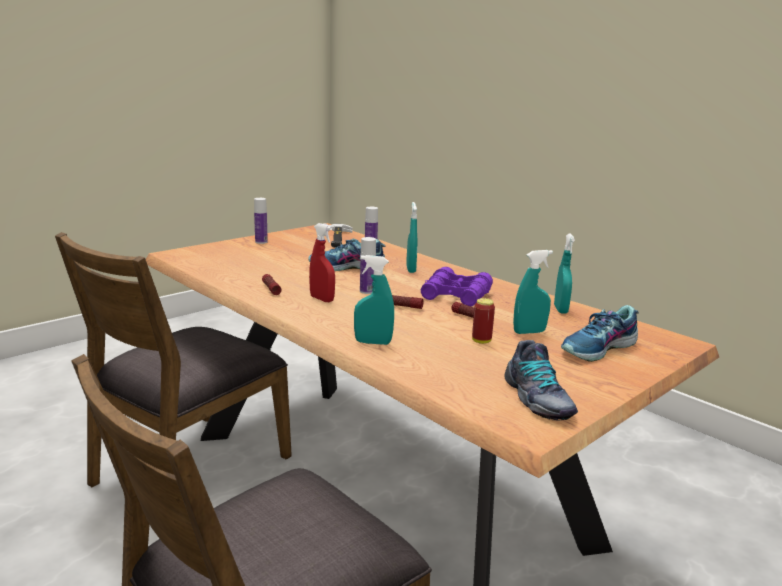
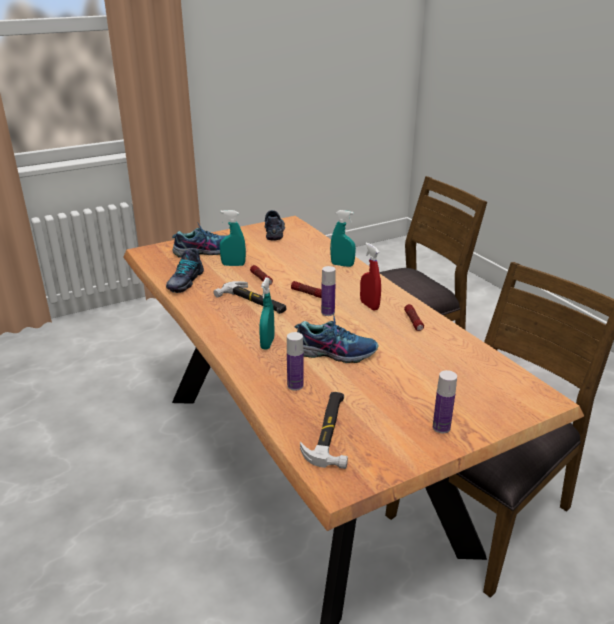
camera: 165 degrees left, 10 degrees up
purple binoculars [421,267,493,306] -> hammer [214,281,286,314]
can [472,298,495,344] -> none
turquoise spray bottle [554,233,575,314] -> shoe [166,248,204,293]

